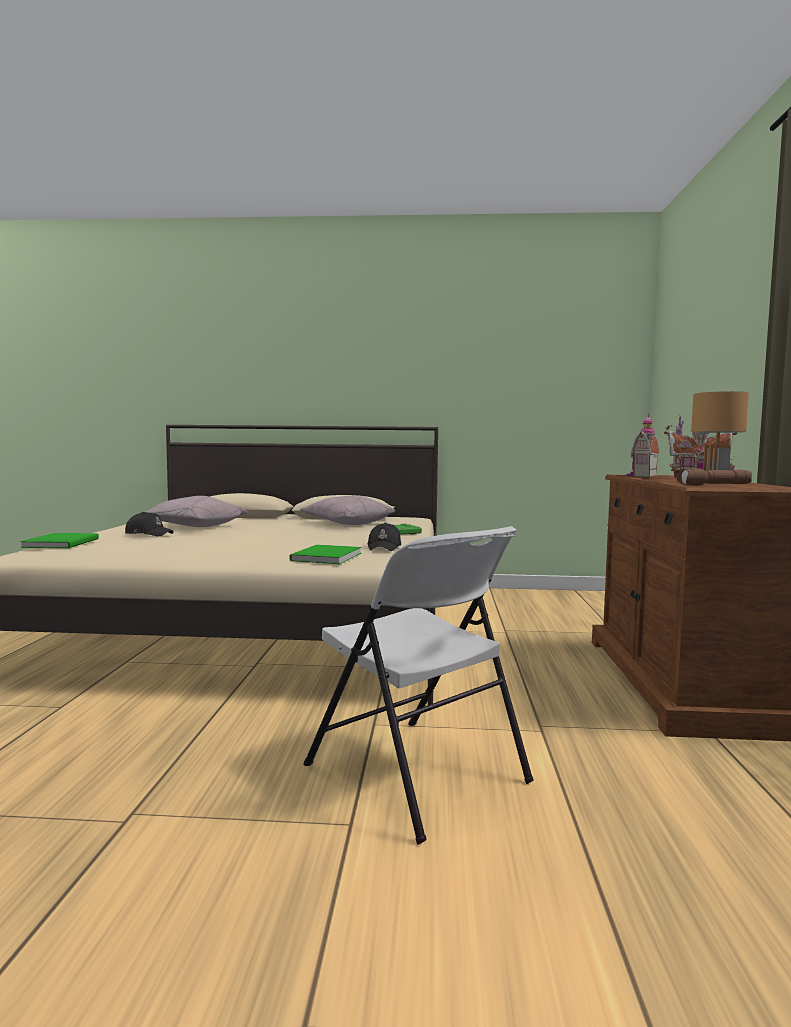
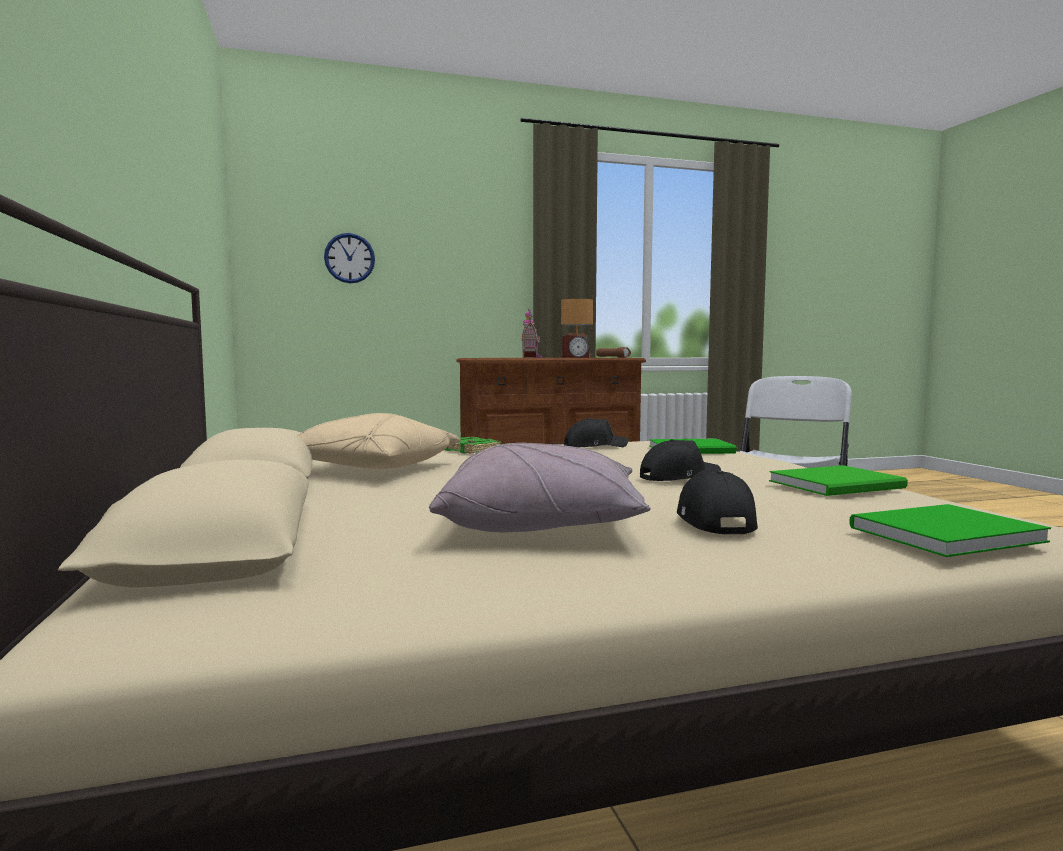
camera: 110 degrees left, 0 degrees up
purple pillow [300,495,395,525] -> beige pillow [297,413,461,469]
toy house [626,413,660,477] -> none
none -> wall clock [324,233,375,284]
none -> alarm clock [562,335,589,358]
none -> black cap [640,439,721,481]
none -> green book [769,465,908,496]

